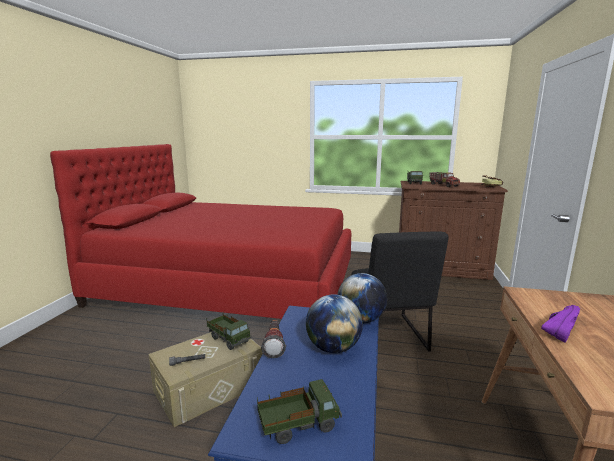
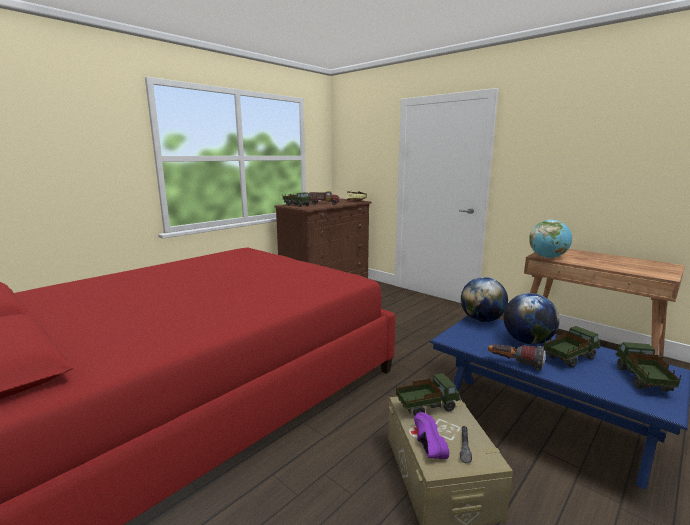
camera: 60 degrees left, 0 degrees up
black chair [351,232,448,352] -> none
purple shoe [541,305,580,343] -> purple shoe moved to [414,412,449,459]
none -> globe [529,219,572,258]
none -> toy truck [544,326,600,368]

